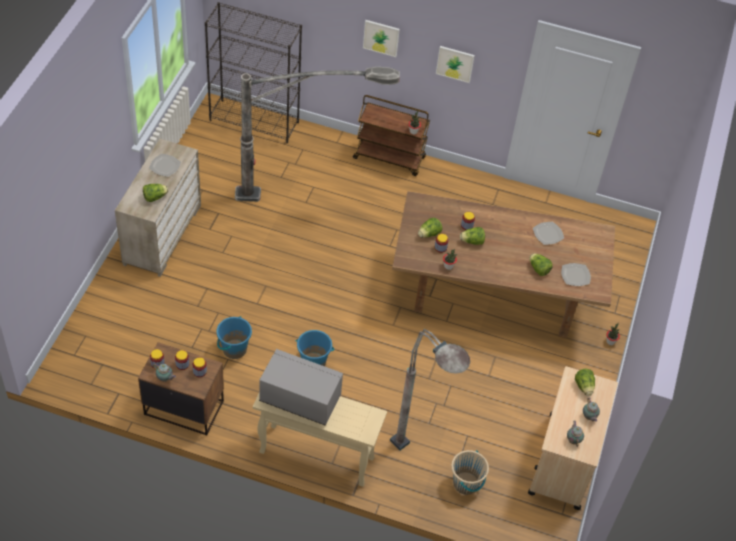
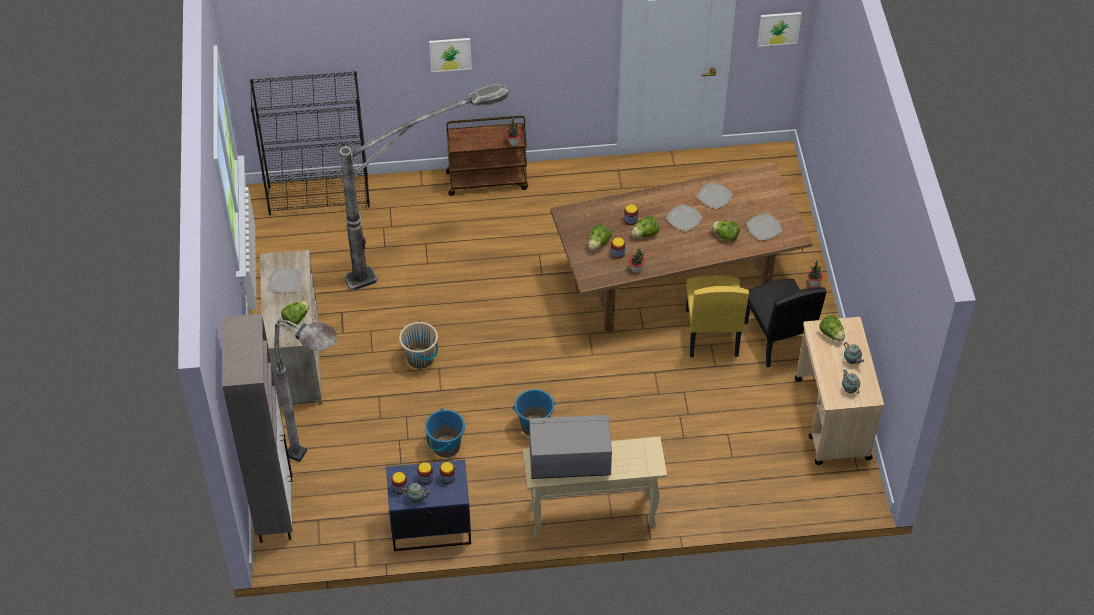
camera: 20 degrees left, 0 degrees up
brown nightstand [138,342,224,436] -> blue nightstand [386,460,471,551]
grey floor lamp [390,329,470,451] -> grey floor lamp moved to [274,320,337,462]
picture [436,46,475,83] -> picture moved to [757,12,802,47]
beige bucket [451,450,489,495] -> beige bucket moved to [399,320,438,369]
none -> grey cabinet [222,314,293,543]
none -> plate [666,204,702,231]
none -> yellow chair [686,275,749,357]
none -> black chair [744,279,826,367]

